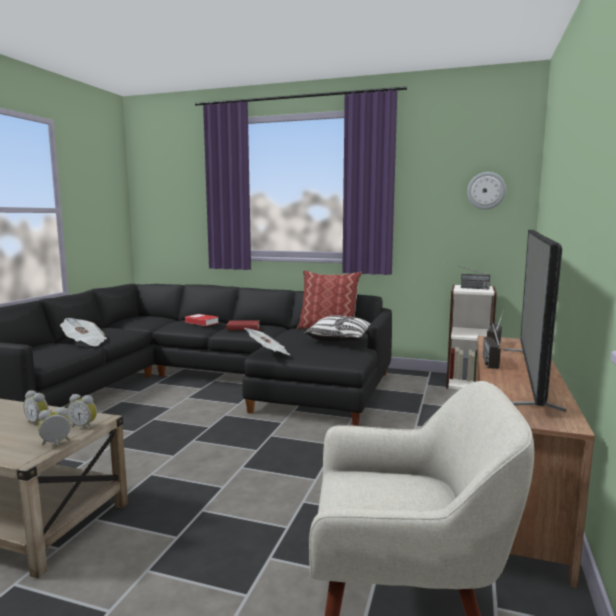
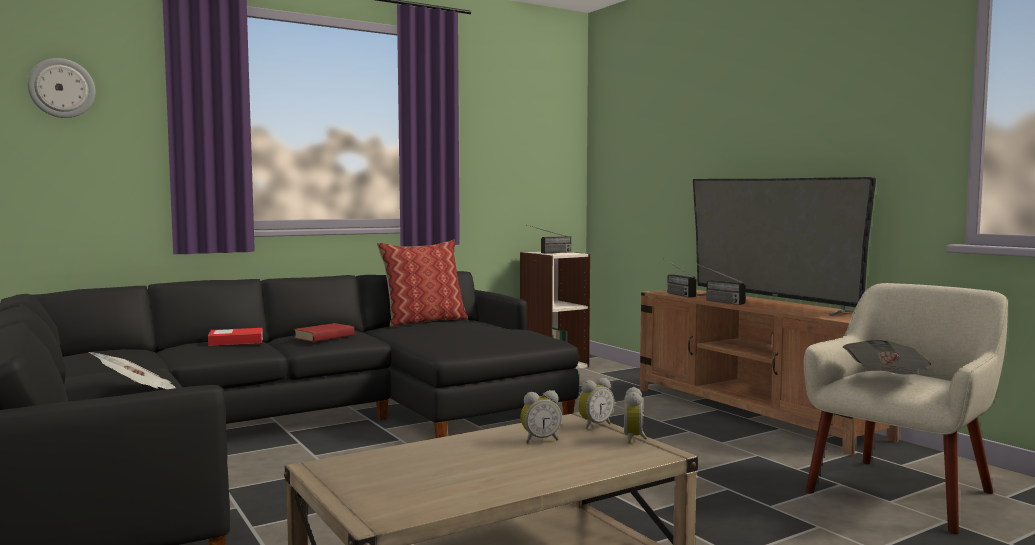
camera: 50 degrees left, 5 degrees down
newspaper [244,328,290,355] -> newspaper moved to [843,340,931,375]
pillow [305,315,371,341] -> none
wall clock [467,172,506,210] -> wall clock moved to [27,58,95,118]

